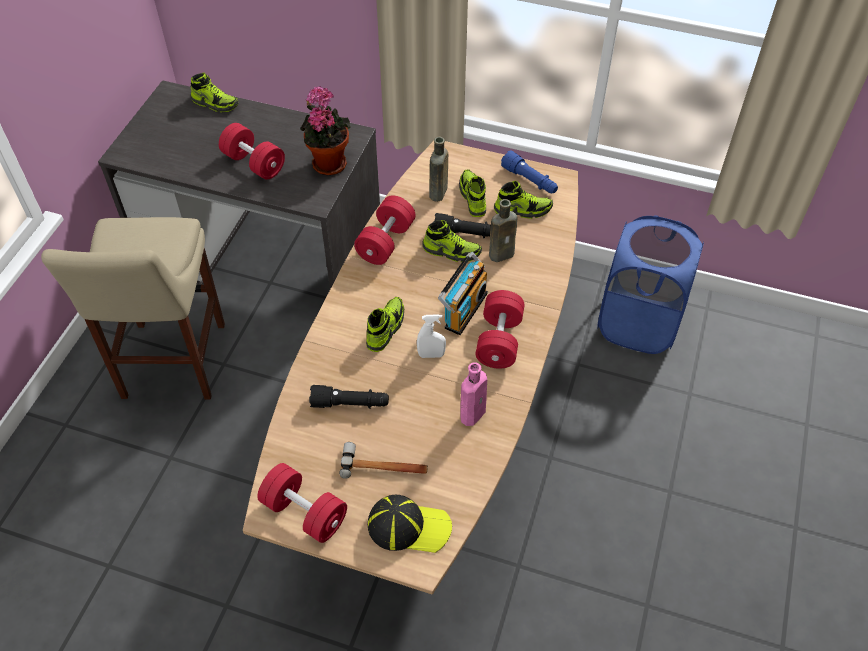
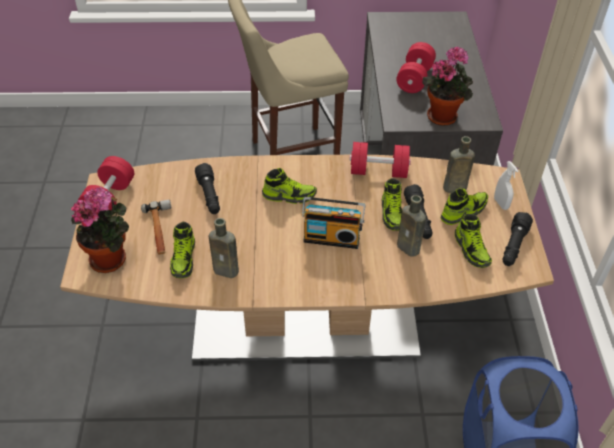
camera: 70 degrees right, 5 degrees down
shoe [191,72,238,112] -> shoe moved to [170,222,195,278]
cap [368,495,452,553] -> potted plant [71,187,129,273]
white spray bottle [417,314,446,358] -> white spray bottle moved to [494,161,518,210]
pink bottle [460,362,487,426] -> brown bottle [209,218,239,278]
red dumbbell [476,290,525,368] -> none
blue flashlight [501,150,558,193] -> black flashlight [503,212,533,266]

